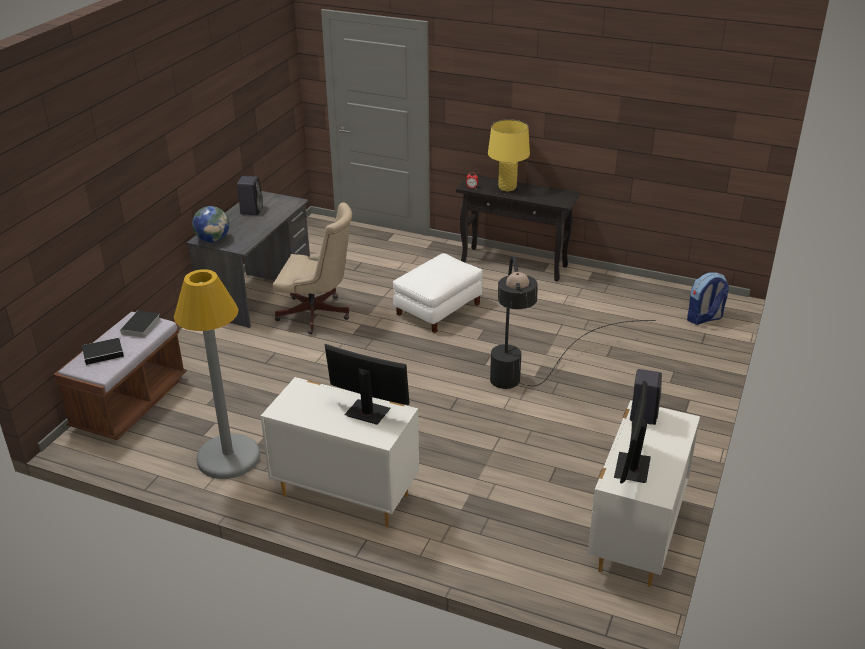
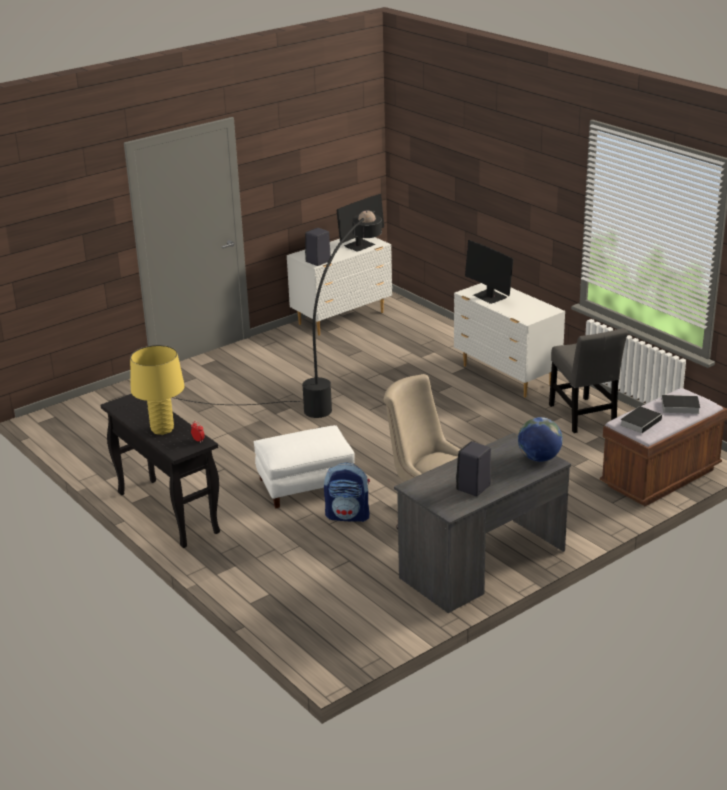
camera: 150 degrees left, 5 degrees down
grey floor lamp [174,269,260,479] -> grey chair [549,328,628,433]
backpack [687,272,729,325] -> backpack moved to [324,463,370,522]

